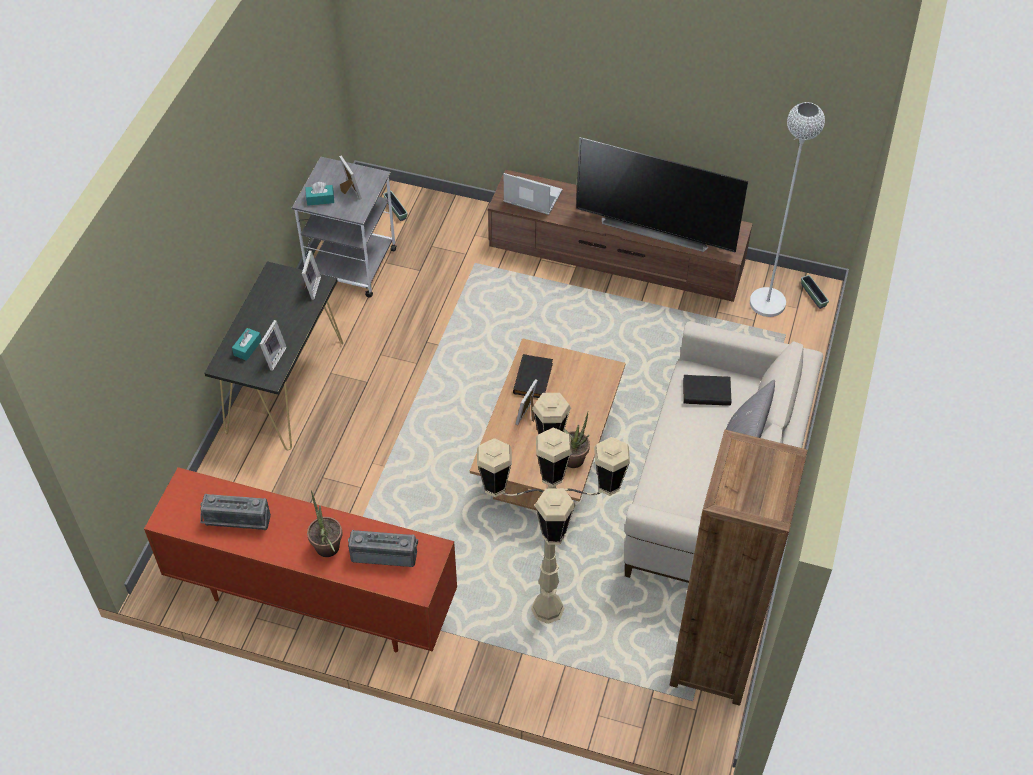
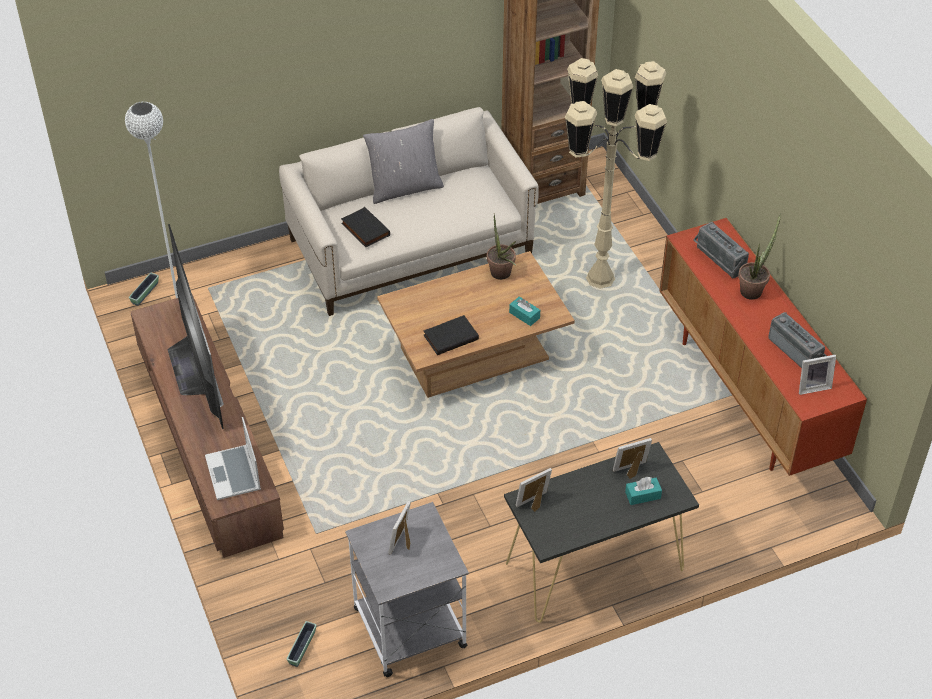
camera: 130 degrees left, 5 degrees down
turquoise tissue box [305,182,334,206] -> turquoise tissue box moved to [509,297,540,326]
picture frame [516,379,538,425] -> picture frame moved to [799,355,836,395]

